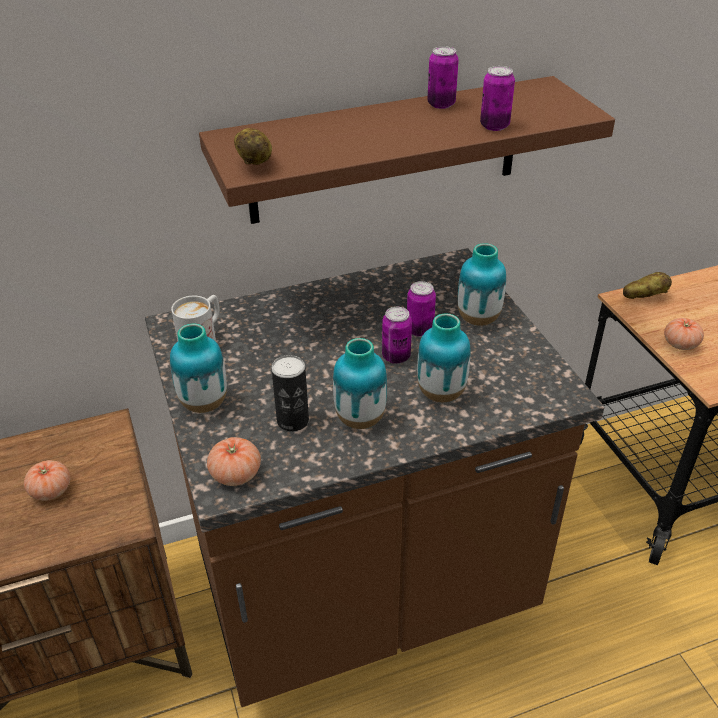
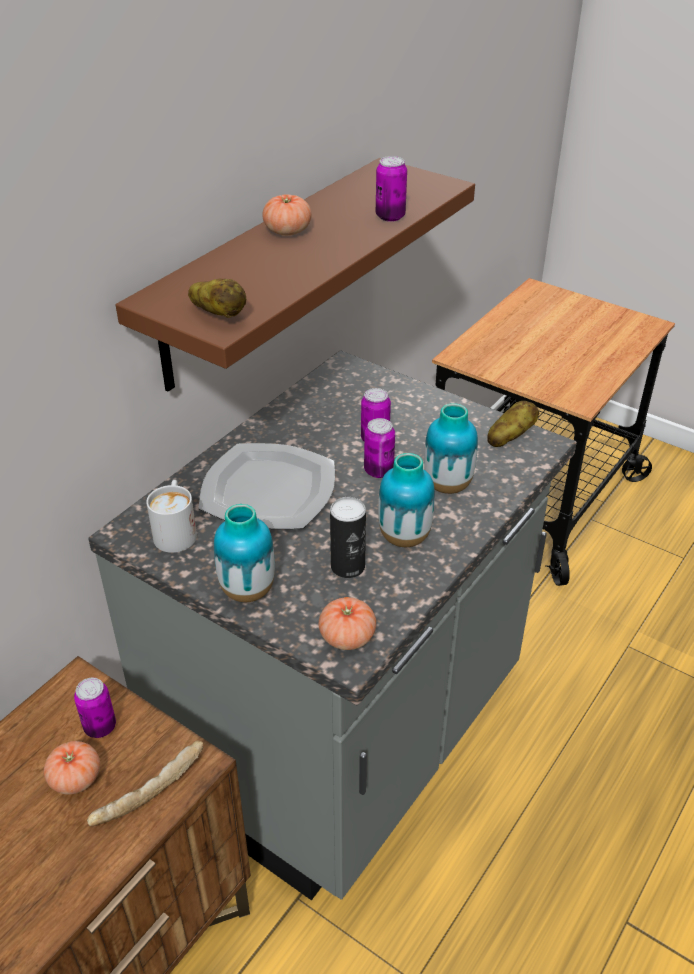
camera: 35 degrees left, 0 degrees up
brown counter [145,248,605,707] -> grey counter [88,350,577,901]
can [427,46,459,109] -> can moved to [74,678,116,738]
vase [458,243,506,326] -> none
potato [623,272,672,299] -> potato moved to [488,401,539,447]
tomato [664,318,704,350] -> tomato moved to [262,194,312,235]
none -> bread [87,740,203,826]
none -> plate [199,443,335,529]

